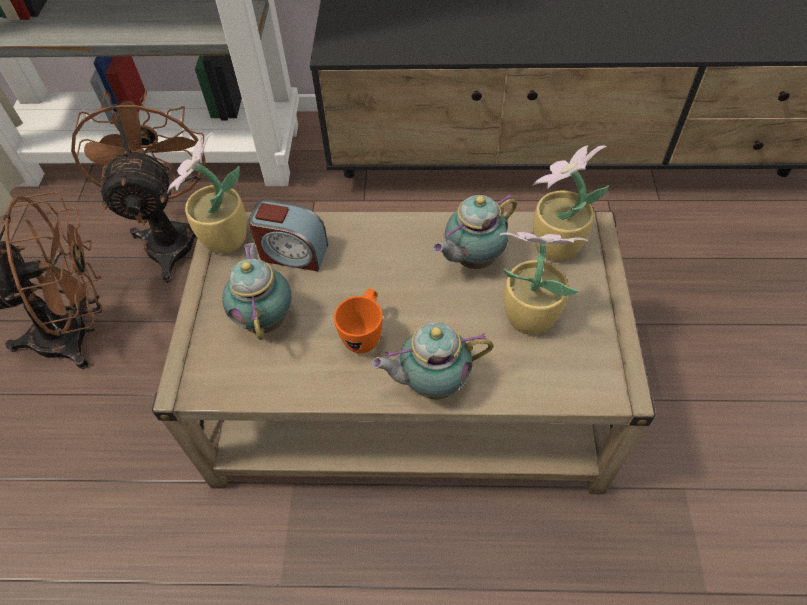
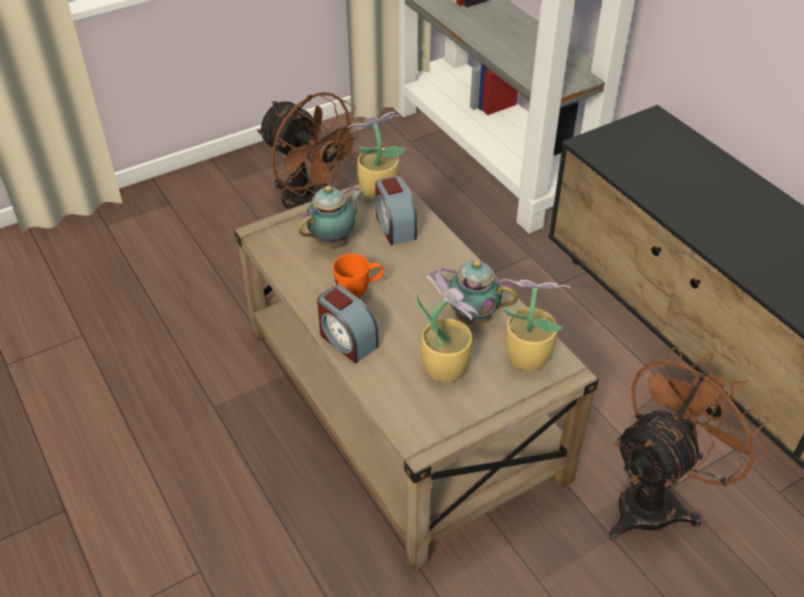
camera: 55 degrees right, 10 degrees down
brown fan [71,90,206,283] -> brown fan moved to [609,347,769,541]
teapot [372,322,493,399] -> alarm clock [317,285,378,364]

